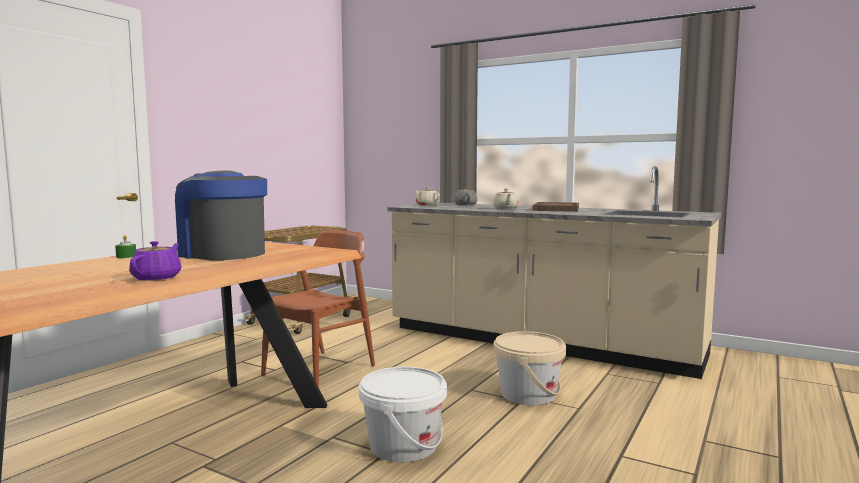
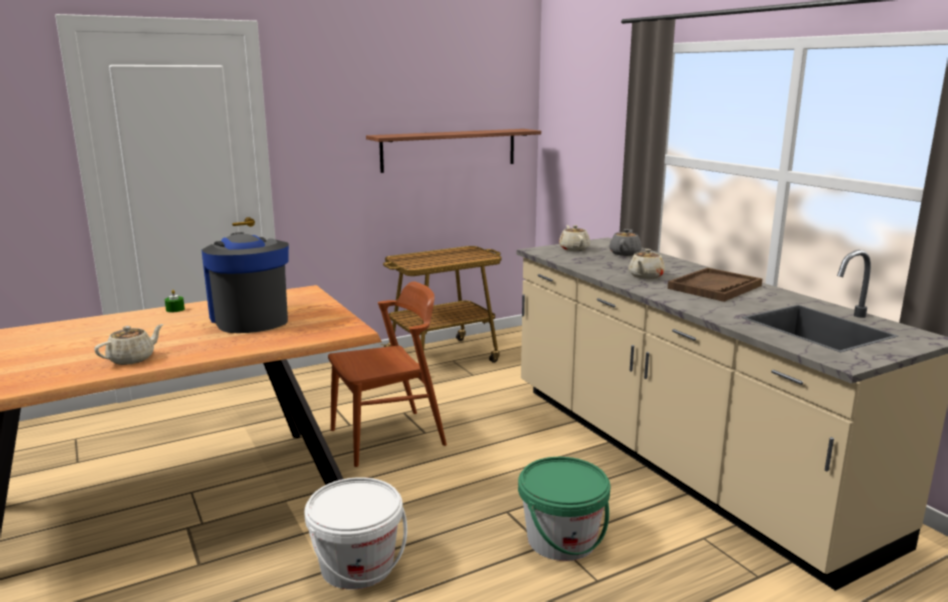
camera: 30 degrees right, 10 degrees up
purple teapot [129,241,181,281] -> beige teapot [94,324,163,365]
beige bucket [493,331,566,406] -> green bucket [518,457,610,561]
none -> shelf [366,129,541,173]

